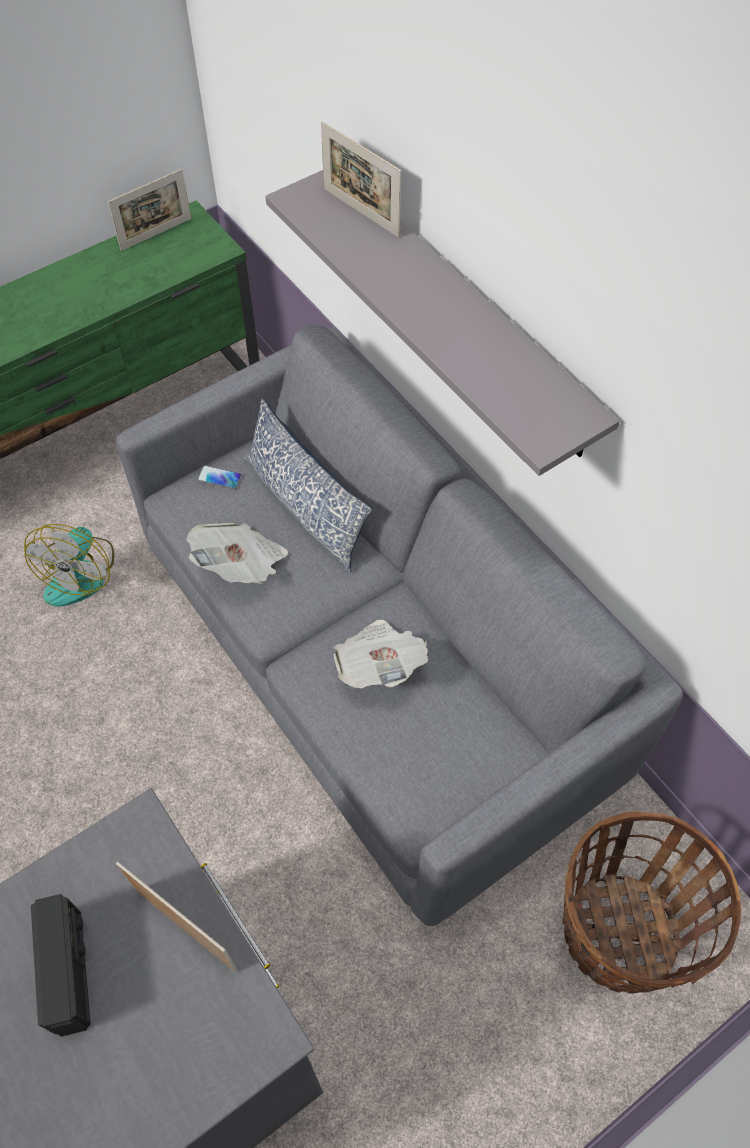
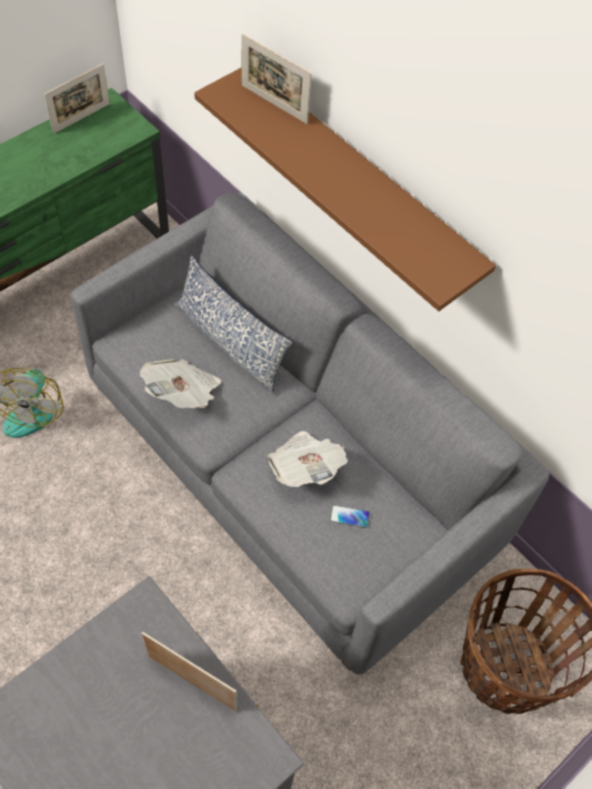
camera: 10 degrees left, 0 degrees up
radio [31,894,91,1037] -> none
phone [197,465,242,489] -> phone moved to [329,505,370,528]
grey shelf [265,170,620,476] -> brown shelf [194,68,496,311]

